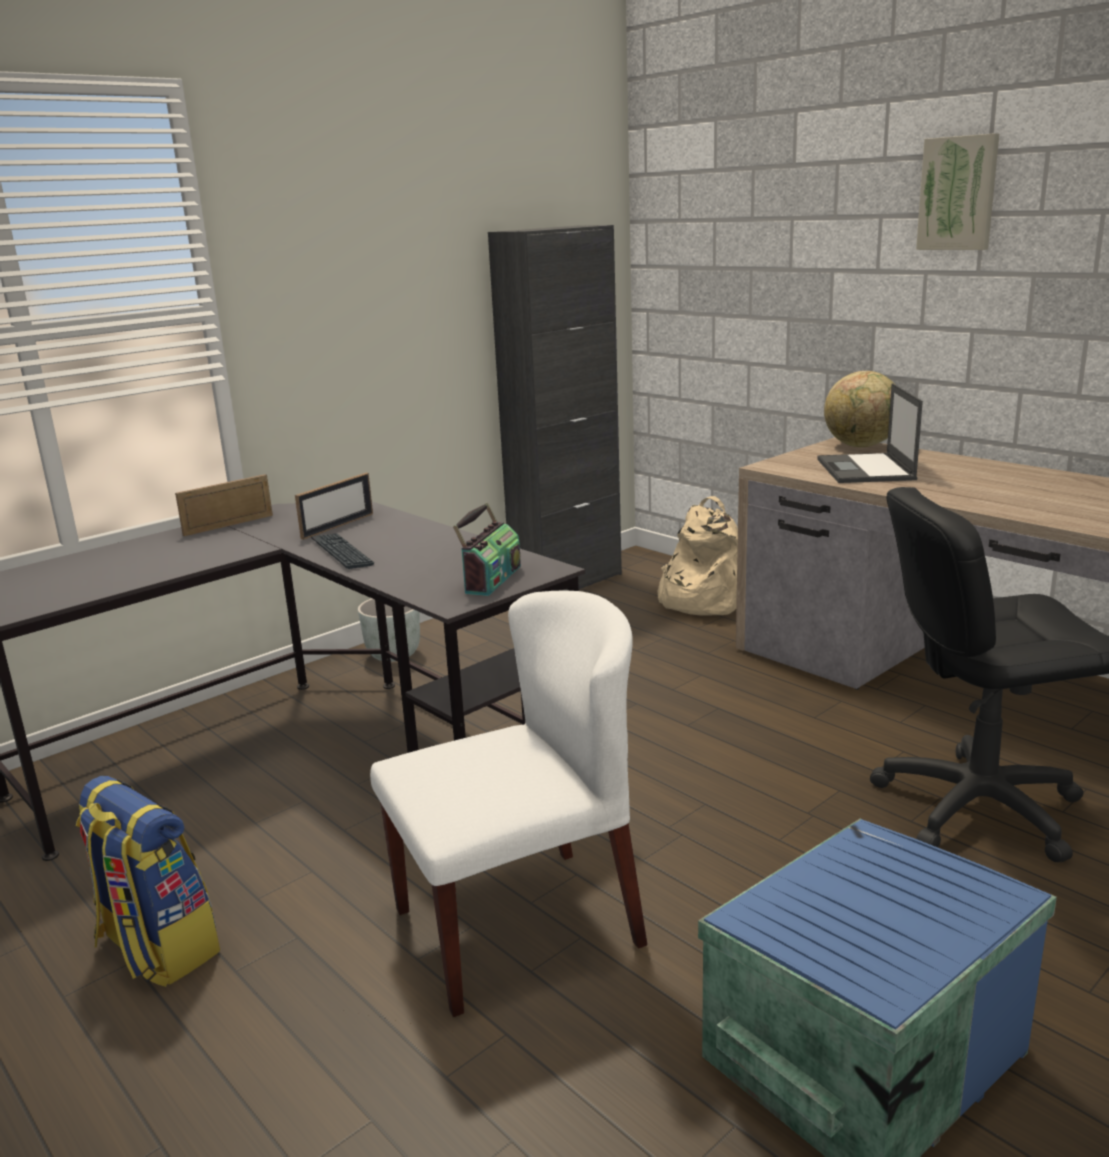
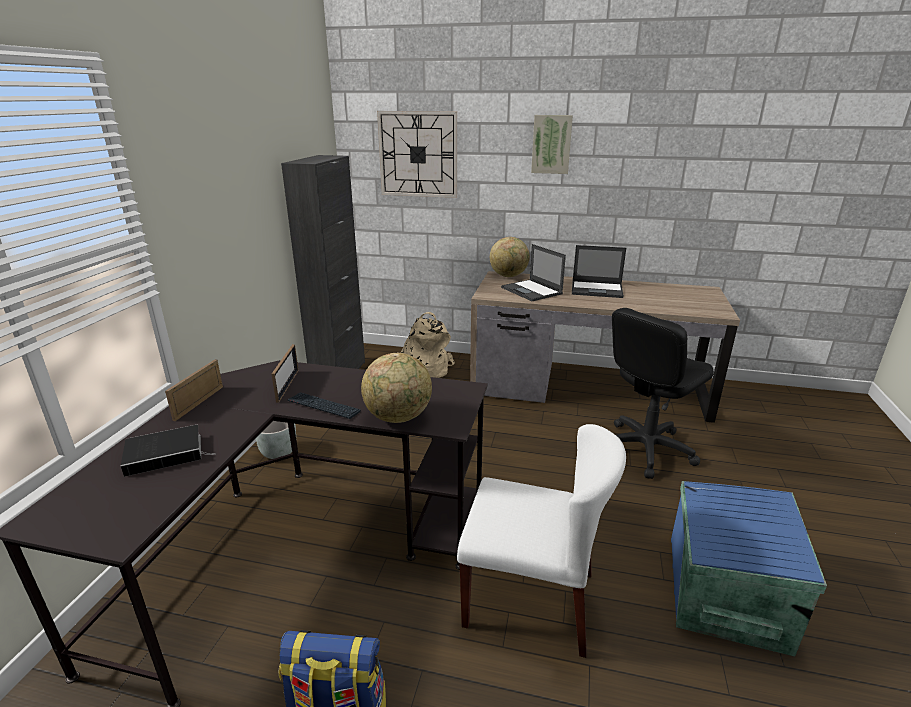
camera: 35 degrees left, 5 degrees up
white chair [370,591,648,1017] -> white chair turned 75 degrees clockwise [457,424,626,658]
radio [453,503,521,596] -> none
none -> book [121,425,216,477]
none -> globe [361,353,432,423]
none -> wall clock [377,111,457,198]
none -> laptop [572,245,626,298]

